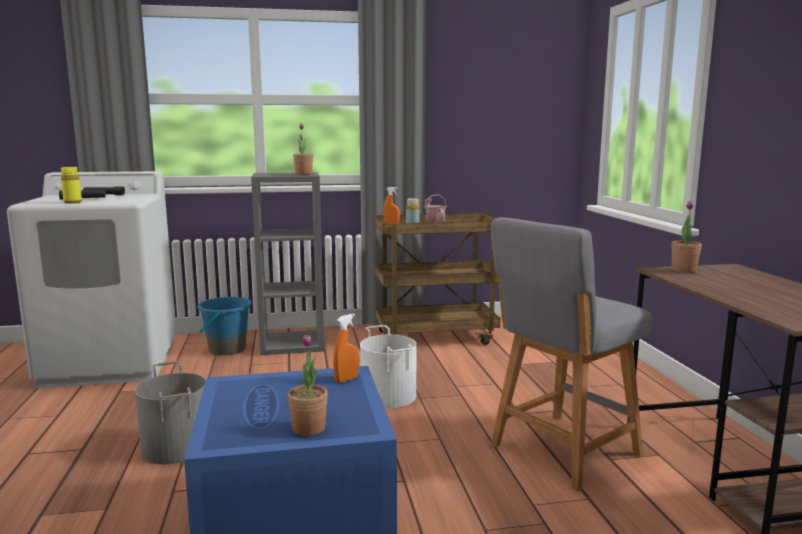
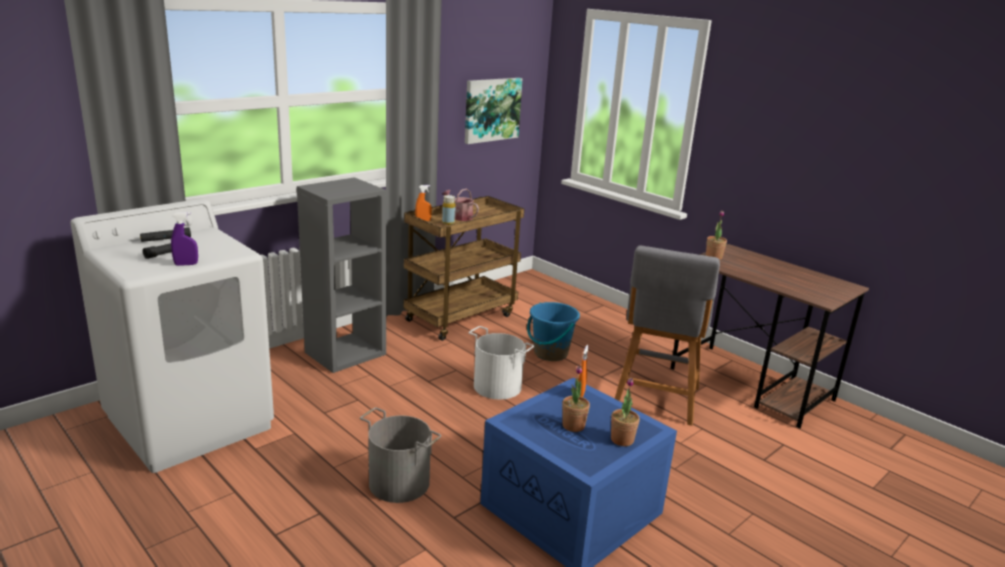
camera: 35 degrees left, 10 degrees up
yellow bottle [61,167,82,204] -> purple spray bottle [171,212,198,266]
blue bucket [197,297,252,355] -> blue bucket moved to [527,302,580,361]
potted plant [293,123,313,175] -> potted plant moved to [562,366,590,432]
none -> picture [465,78,522,144]

